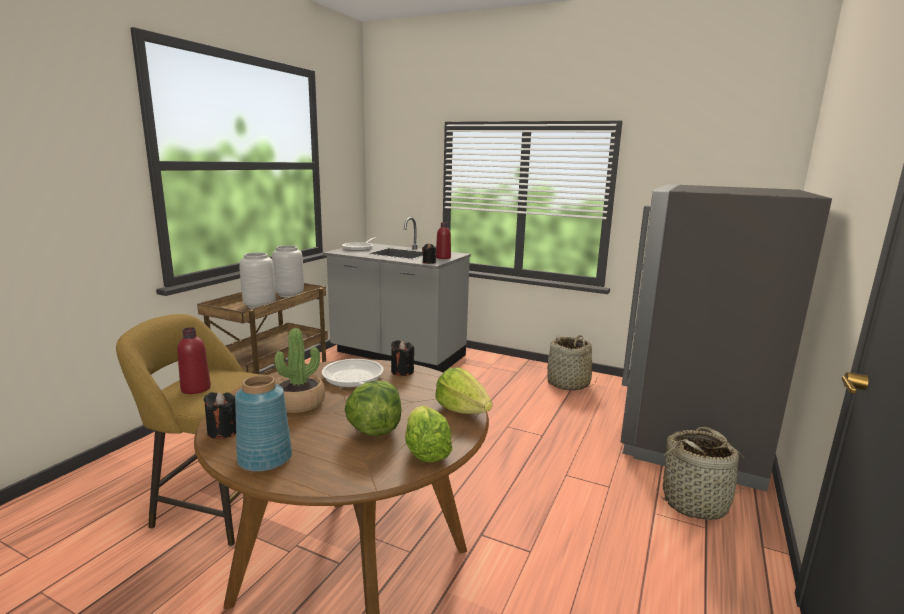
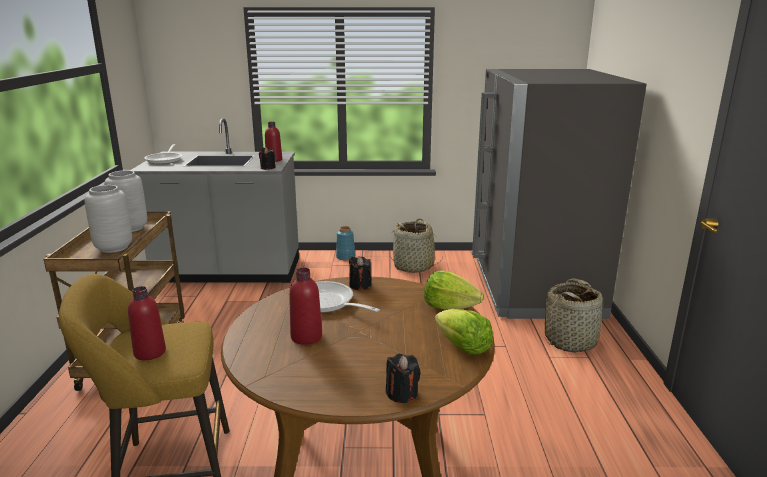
camera: 25 degrees left, 5 degrees up
black candle [203,392,236,439] -> black candle moved to [386,354,421,403]
blue vase [235,375,292,472] -> blue vase moved to [336,226,355,261]
potted plant [275,328,325,413] -> red bottle [289,268,322,345]
lettuce [344,380,402,436] -> none

